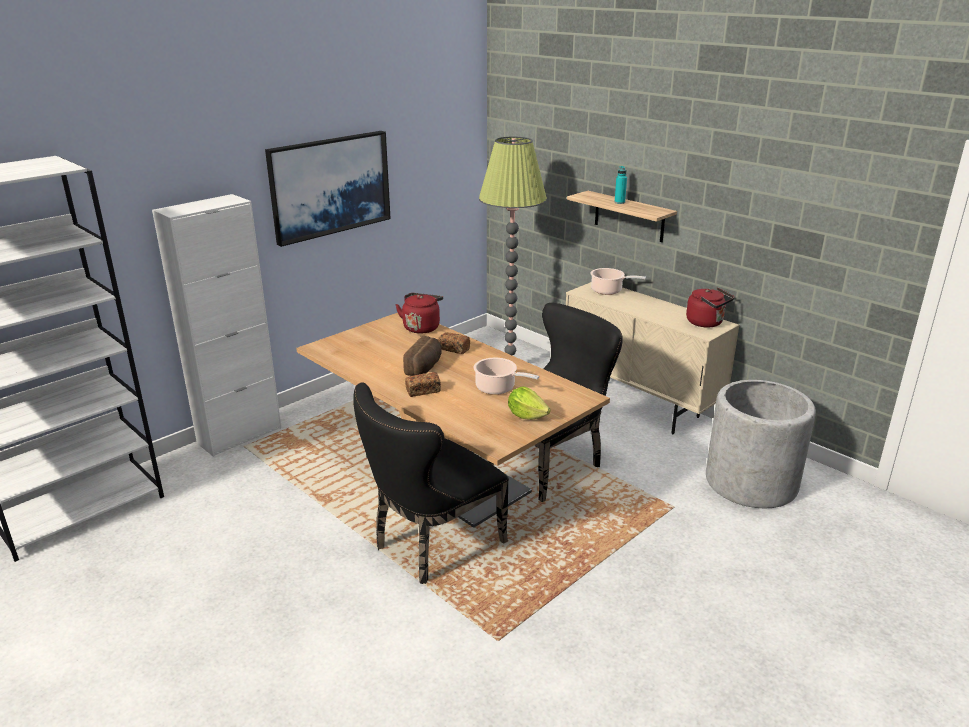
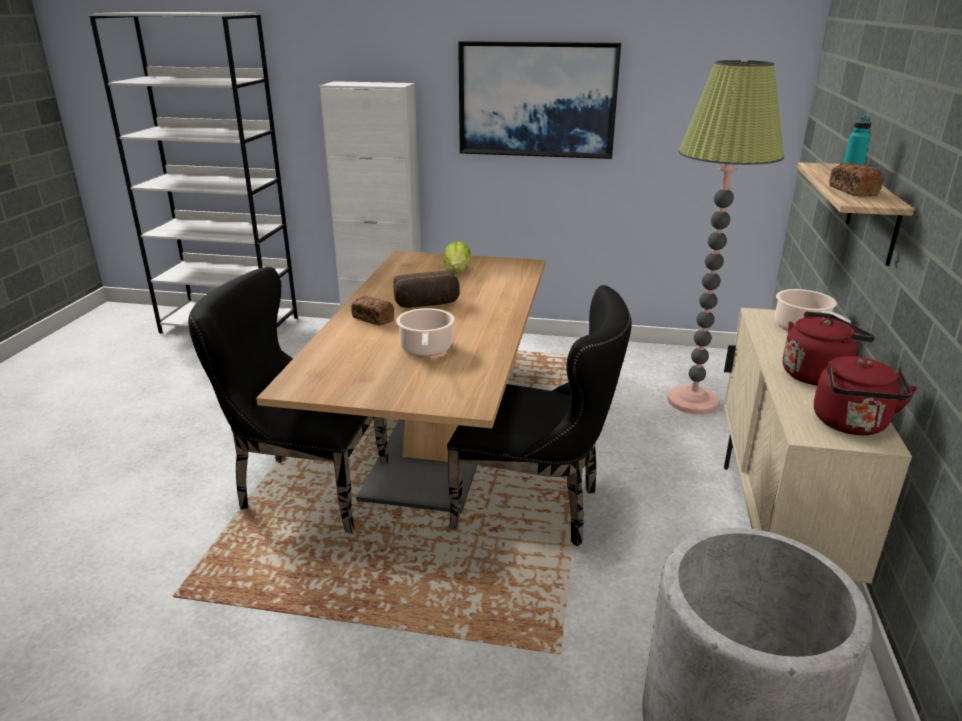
camera: 55 degrees right, 0 degrees up
red kettle [396,293,443,334] -> red kettle moved to [783,311,875,385]
bread [438,332,470,354] -> bread moved to [829,163,884,196]
lettuce [508,386,551,420] -> lettuce moved to [444,241,471,273]

